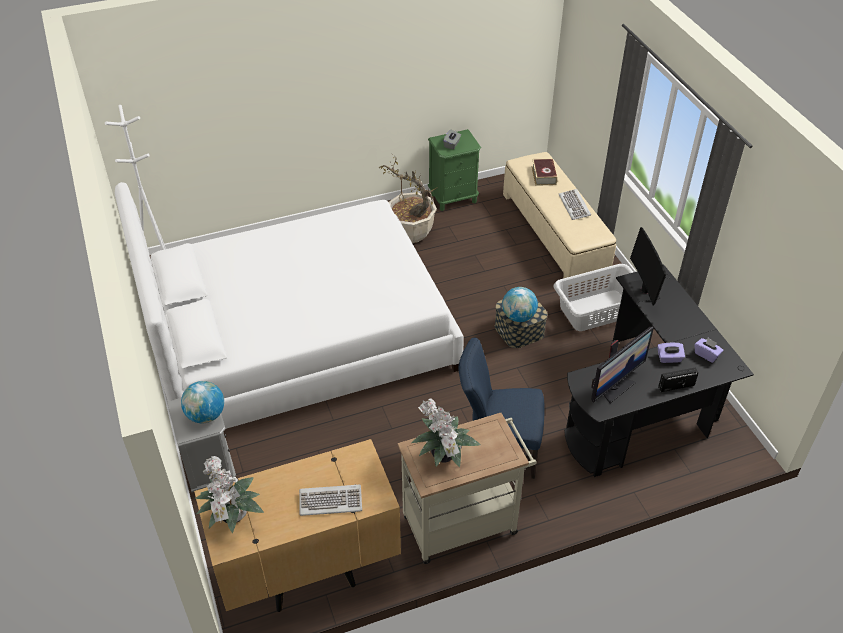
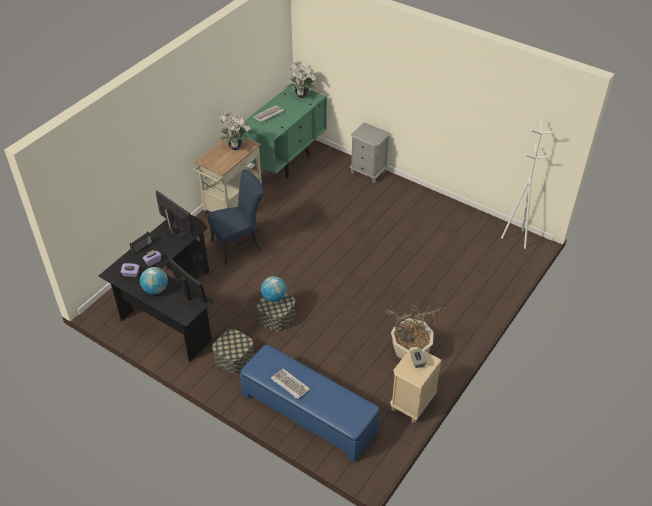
camera: 145 degrees right, 0 degrees up
white bed [115,182,464,429] -> none
globe [181,381,224,423] -> globe moved to [140,267,168,294]
beige dresser [194,439,401,612] -> green dresser [240,83,327,178]
green nightstand [428,129,481,211] -> beige nightstand [390,347,442,423]
beige bench [503,152,616,286] -> blue bench [240,345,380,462]
book [532,158,557,186] -> none
grey laundry basket [553,264,633,331] -> storage box [212,329,254,375]
monitor [591,327,654,403] -> monitor turned 120 degrees clockwise [156,191,194,238]

